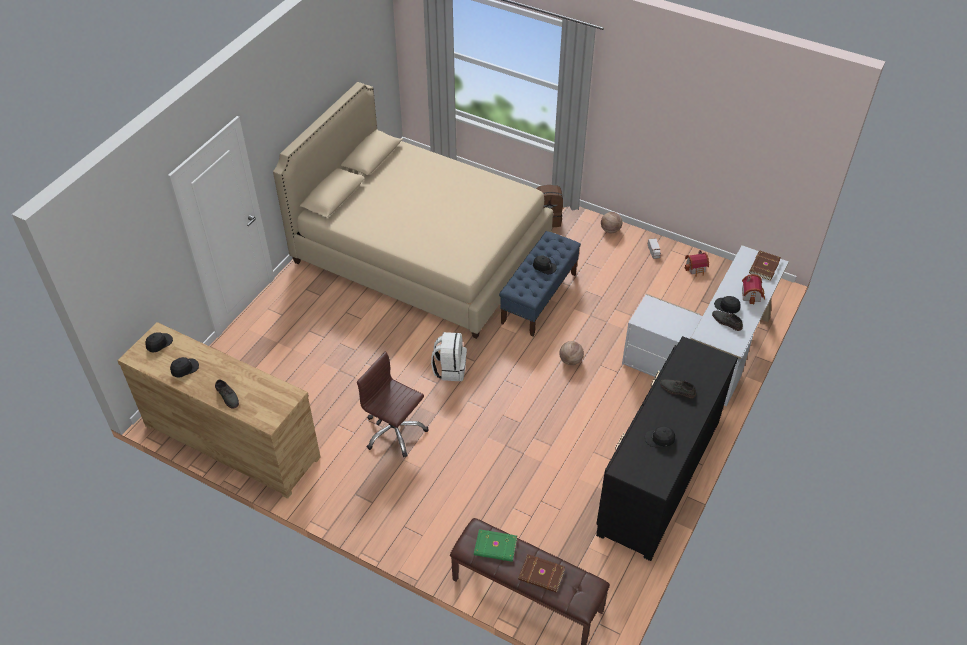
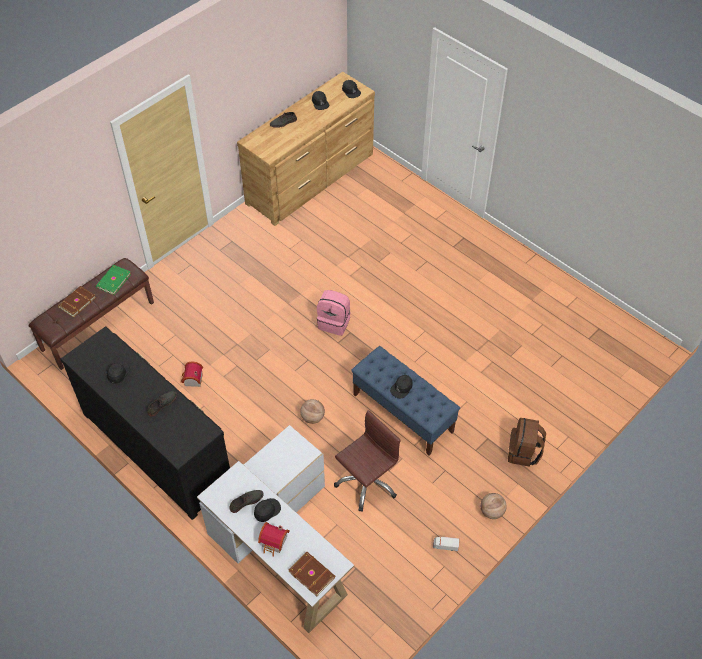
camera: 105 degrees right, 5 degrees up
beige bed [273,82,553,339] -> none
brown office chair [357,351,428,457] -> brown office chair moved to [334,410,401,512]
white backpack [431,332,467,381] -> pink backpack [317,290,350,336]
toy house [684,250,709,277] -> toy house moved to [181,361,203,387]

